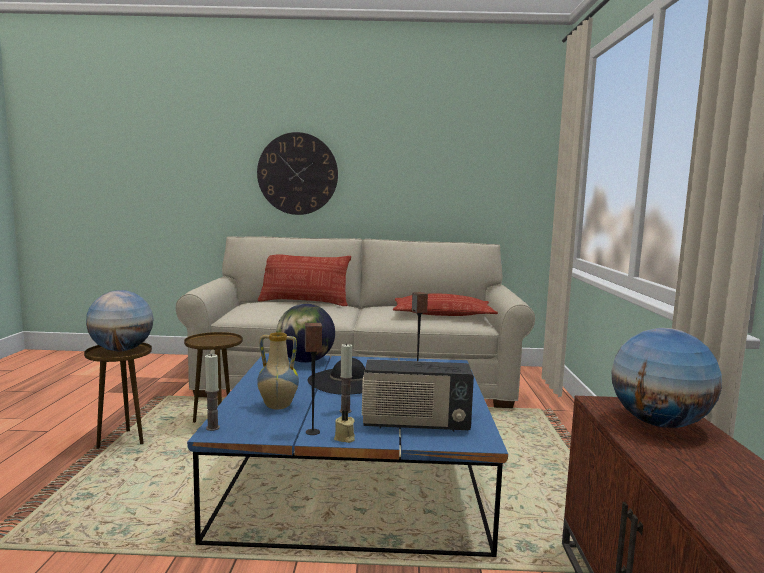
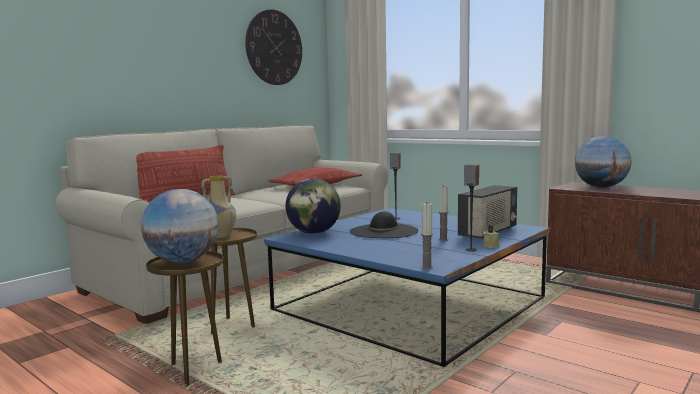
camera: 50 degrees left, 0 degrees up
wall clock [257,132,338,215] -> wall clock moved to [245,9,302,85]
vase [257,332,299,409] -> vase moved to [202,176,236,238]

